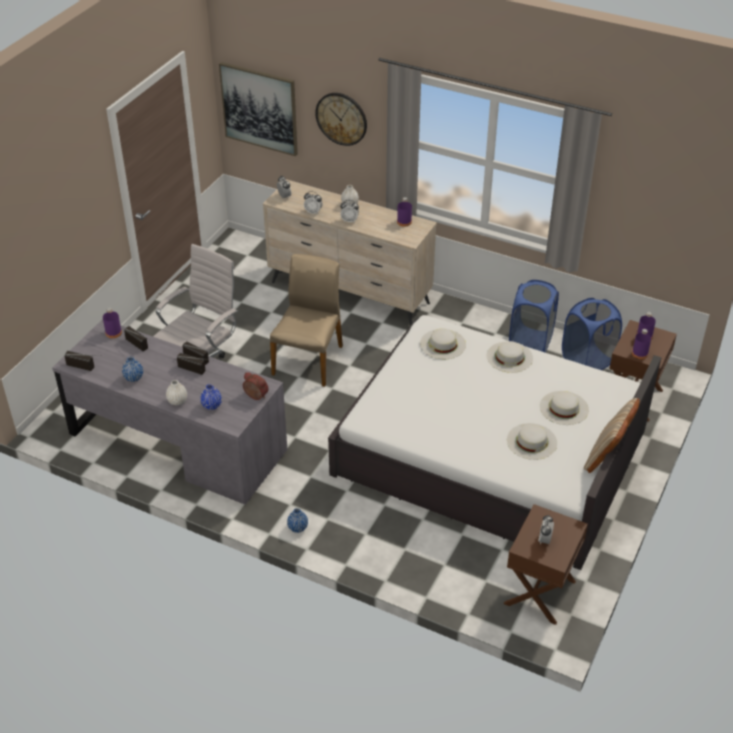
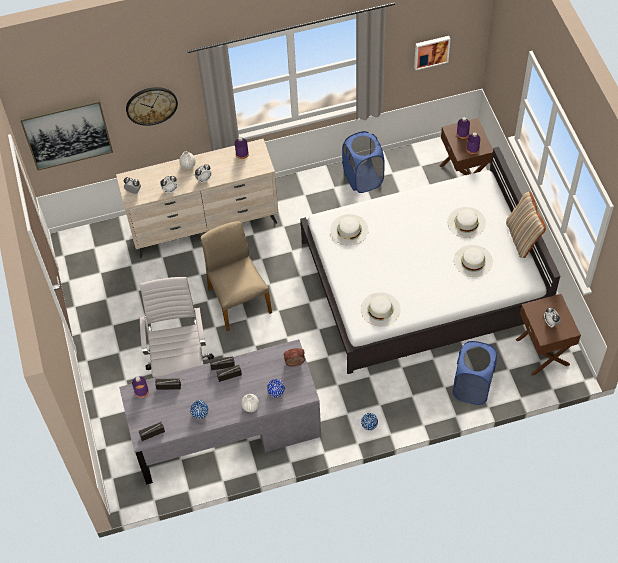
camera: 40 degrees left, 15 degrees up
white hat [486,341,533,373] -> white hat moved to [361,292,400,327]
blue laundry basket [562,298,622,370] -> blue laundry basket moved to [453,341,497,405]
none -> picture [414,36,450,70]

